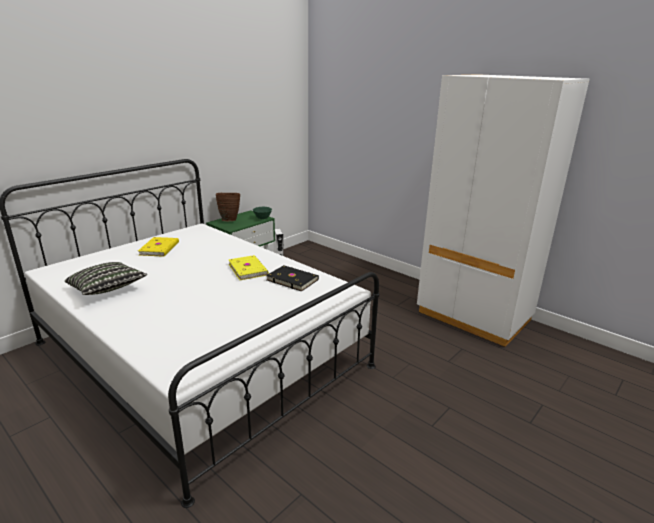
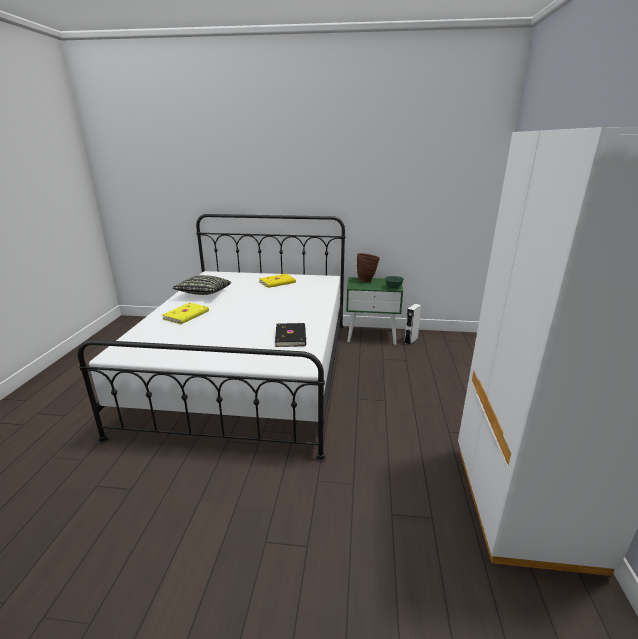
camera: 55 degrees right, 0 degrees up
yellow book [229,255,269,280] -> yellow book moved to [162,303,209,324]

